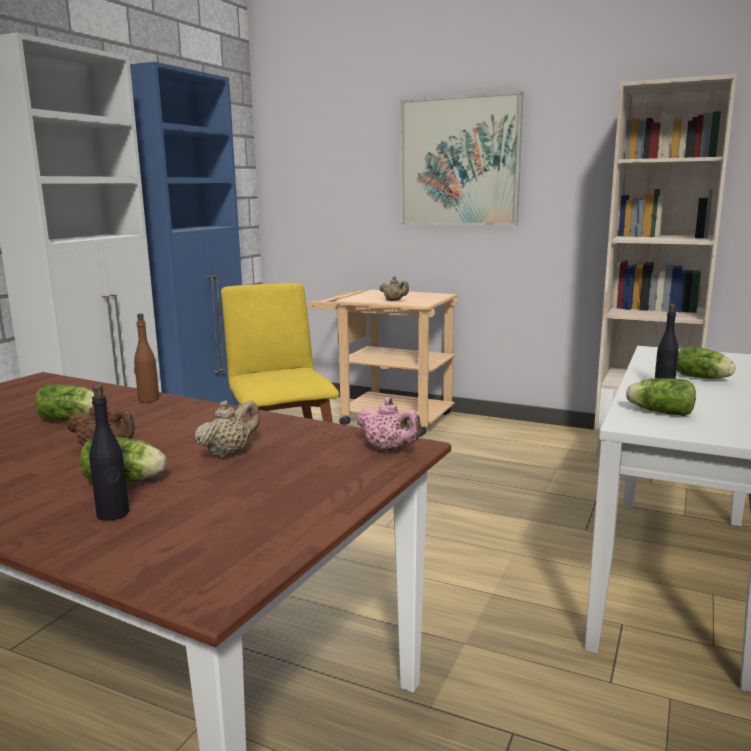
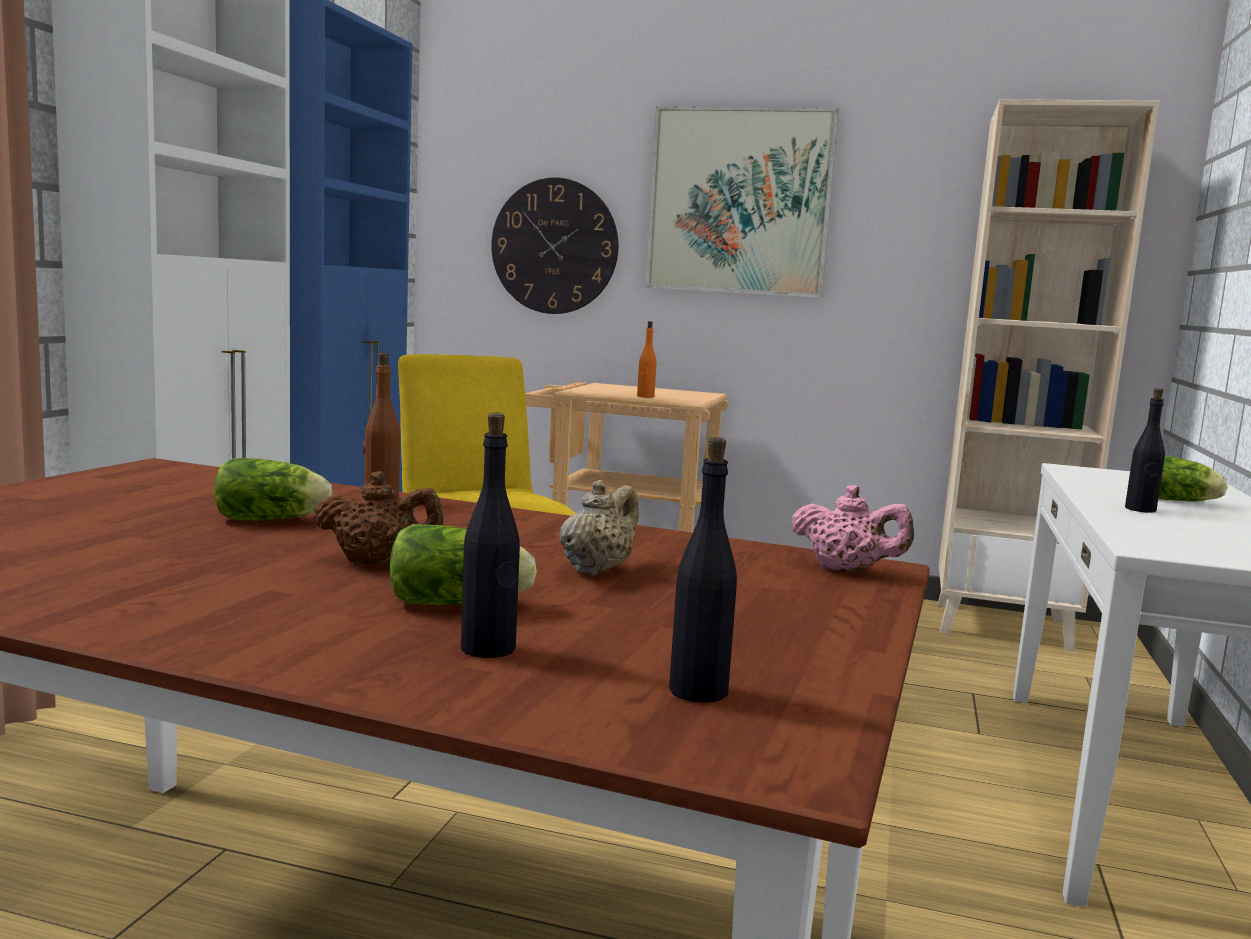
camera: 10 degrees left, 5 degrees down
beige teapot [380,276,409,301] -> orange bottle [637,321,656,398]
lettuce [626,378,696,416] -> none
none -> wall clock [491,177,618,314]
none -> black bottle [669,437,737,703]

